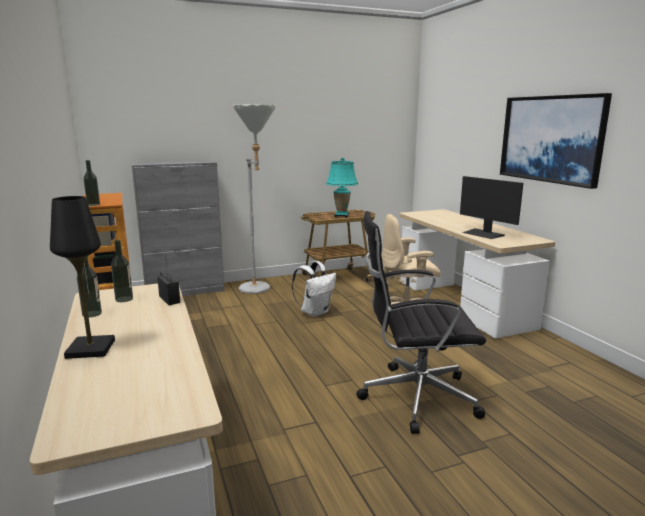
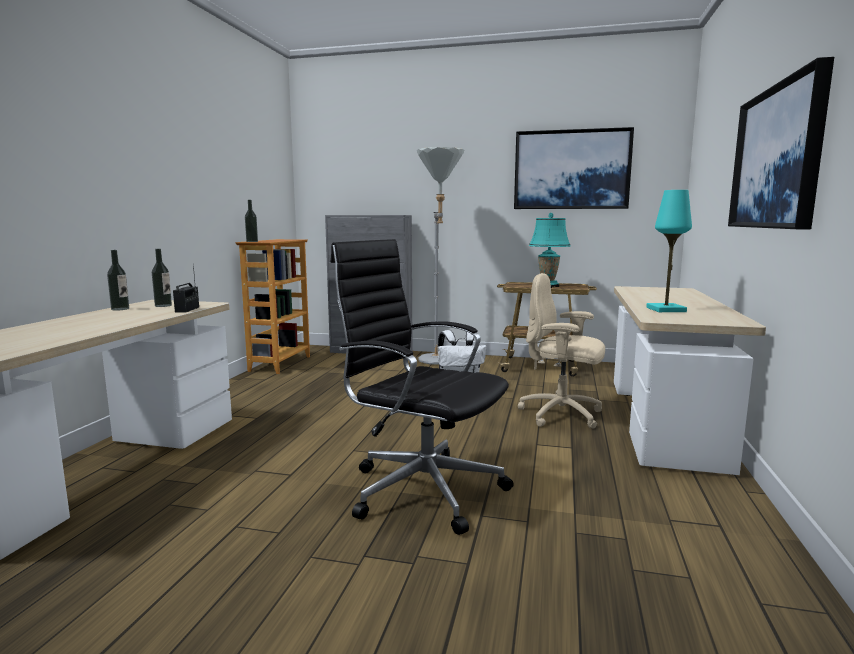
camera: 35 degrees right, 5 degrees down
black table lamp [50,196,115,359] -> none
monitor [460,176,523,239] -> turquoise table lamp [646,190,692,312]
none -> picture [514,127,634,209]

